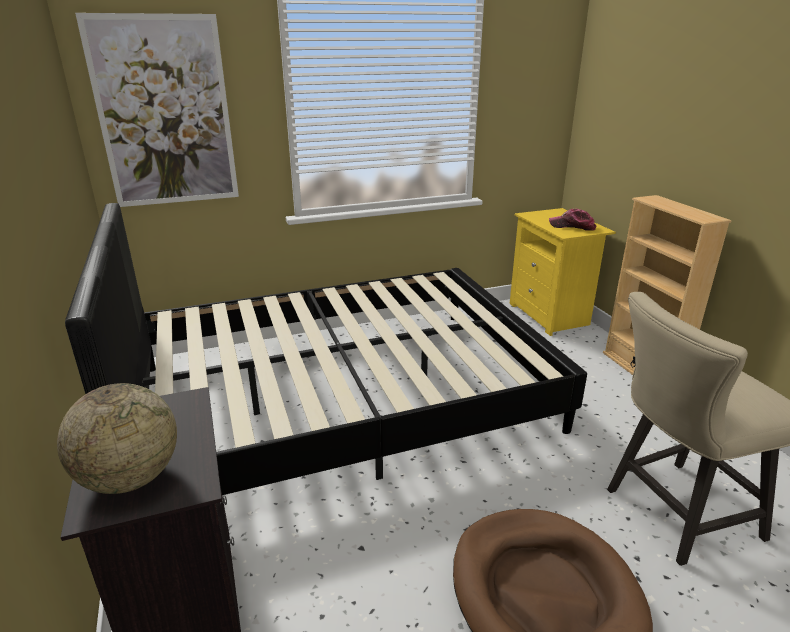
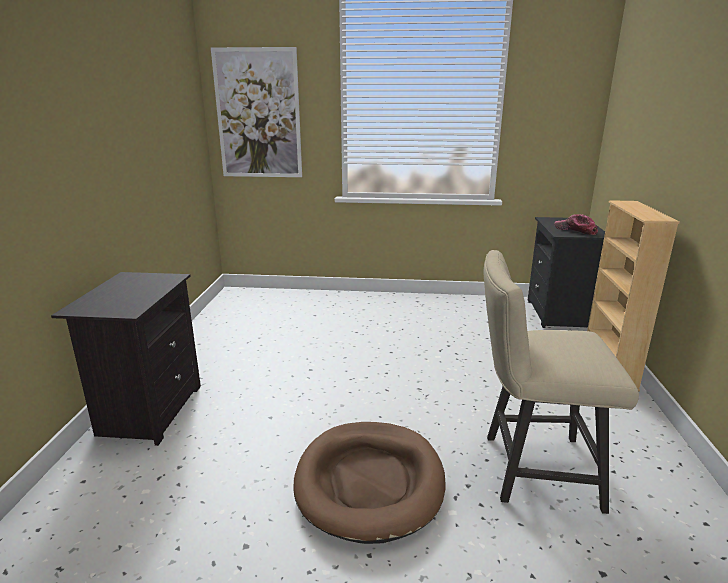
camera: 25 degrees right, 5 degrees down
globe [57,383,177,494] -> none
black bed [65,203,587,495] -> none
yellow nightstand [510,208,616,336] -> black nightstand [528,217,605,328]

